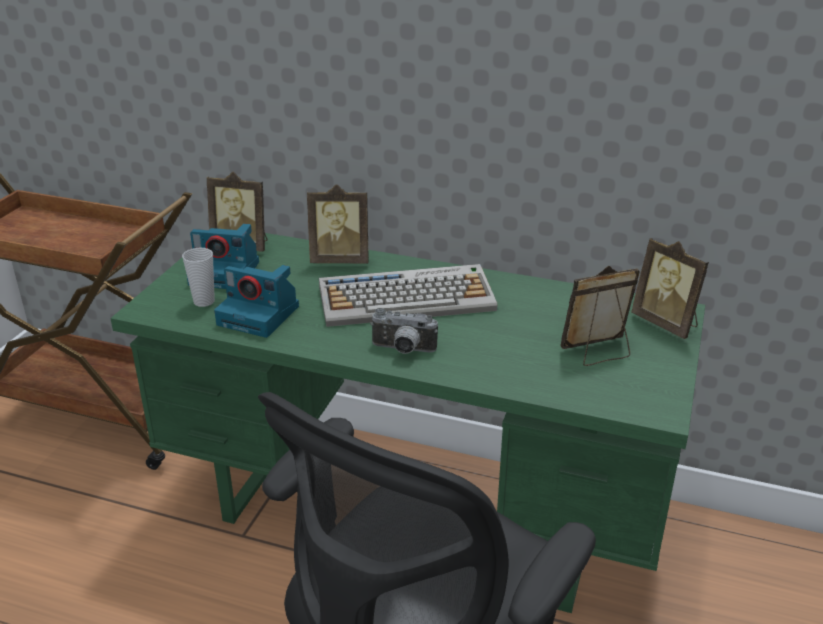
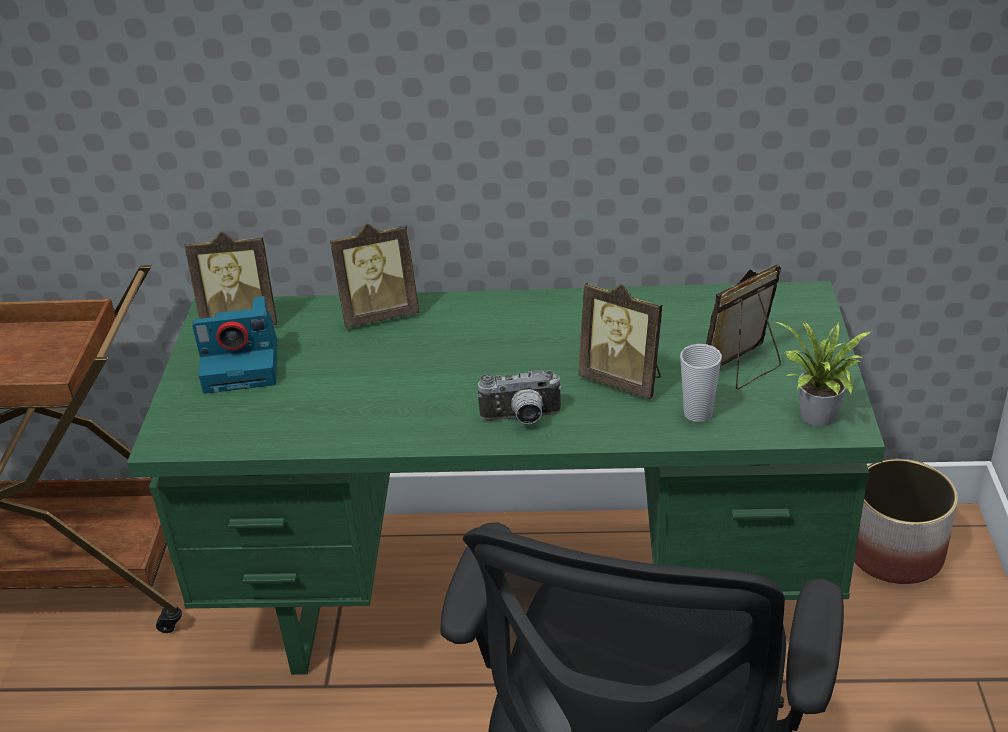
camera: 15 degrees left, 5 degrees up
cup [182,248,215,307] -> cup moved to [680,344,722,422]
camera [214,265,299,338] -> none
keyboard [319,264,498,327] -> none
picture frame [631,238,709,339] -> picture frame moved to [578,282,663,399]
none -> potted plant [776,321,874,426]
none -> planter [854,459,958,584]

